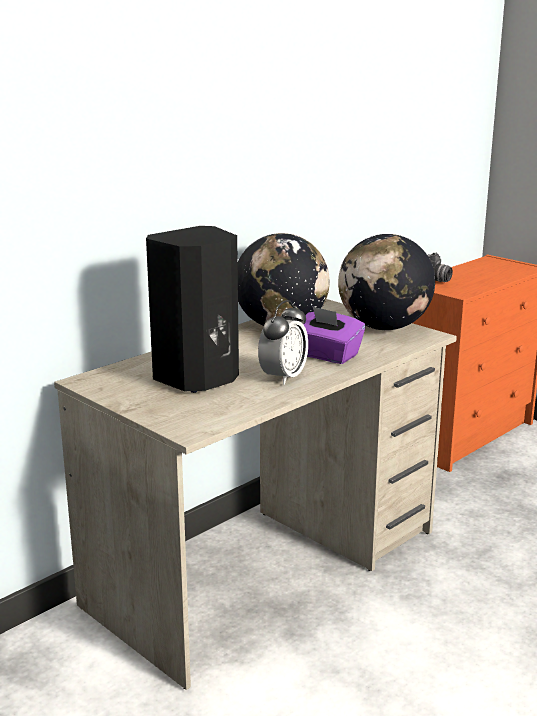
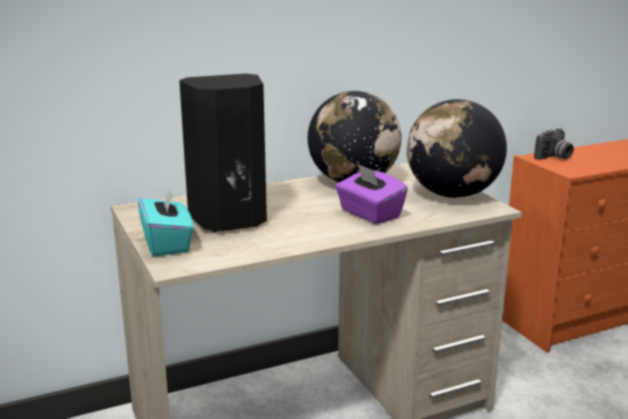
camera: 20 degrees right, 0 degrees up
alarm clock [258,300,308,385] -> none
none -> turquoise tissue box [138,187,194,256]

